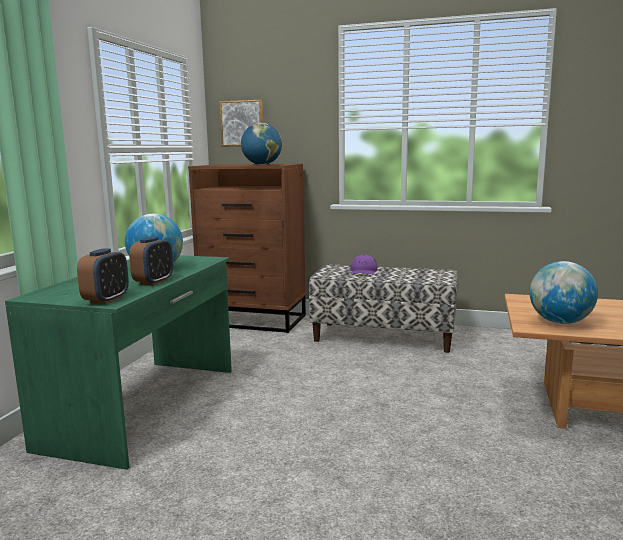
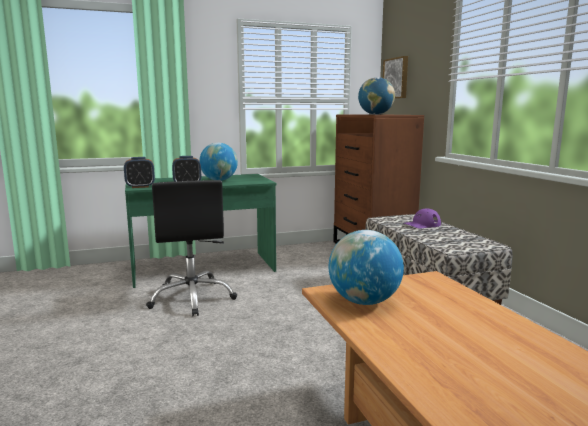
camera: 55 degrees right, 0 degrees up
none -> black office chair [146,180,237,316]

